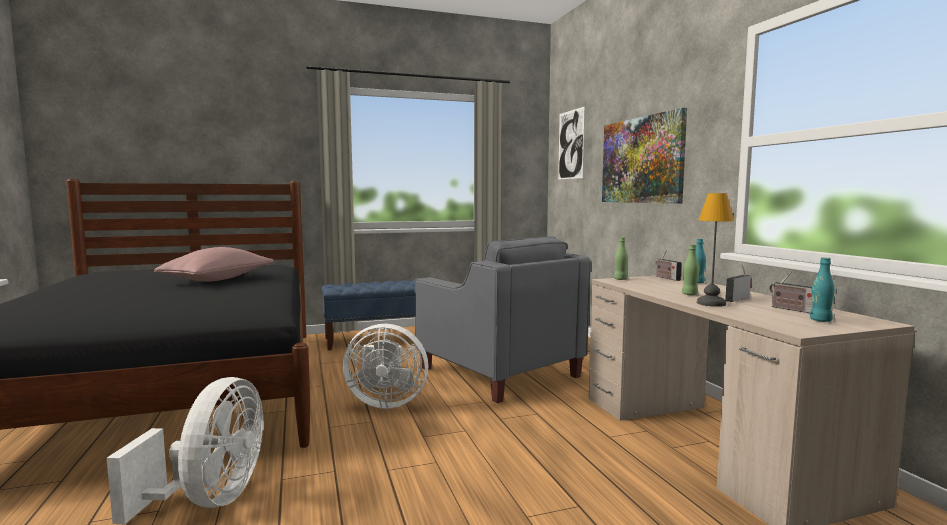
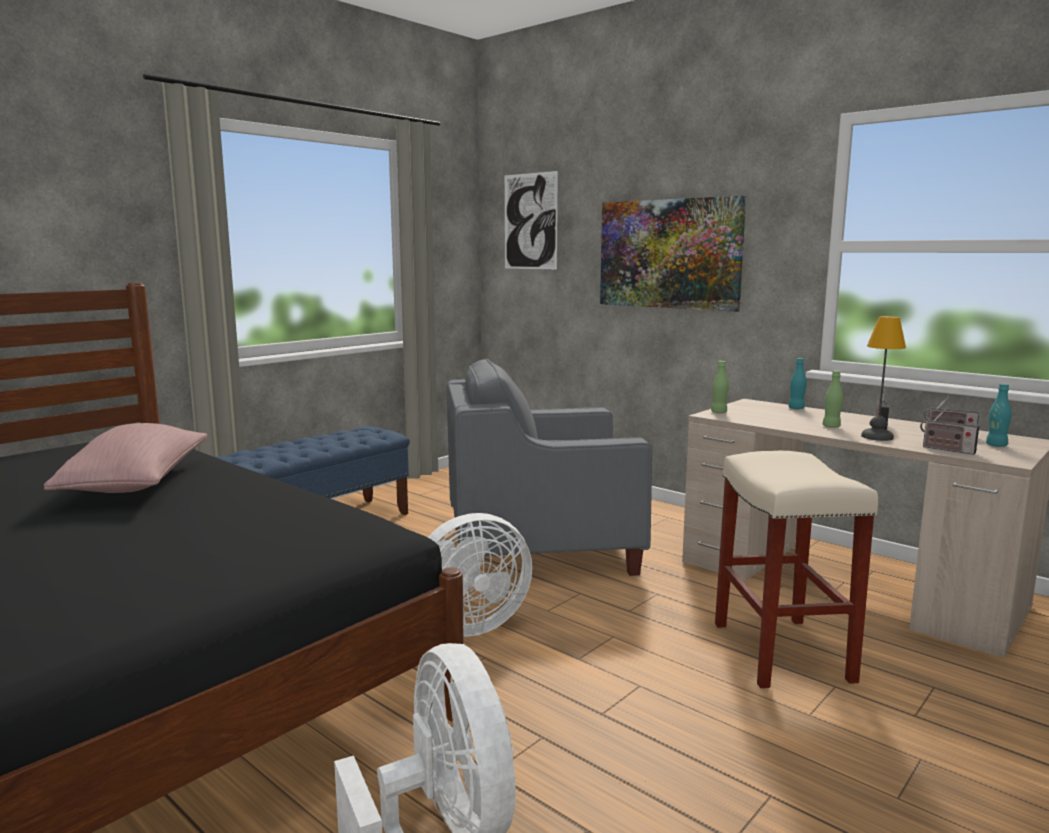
camera: 30 degrees left, 5 degrees up
grey armchair [415,237,591,403] -> grey armchair turned 150 degrees clockwise [446,359,652,576]
radio [656,250,682,281] -> radio moved to [920,407,979,455]
none -> beige stool [715,451,878,688]

